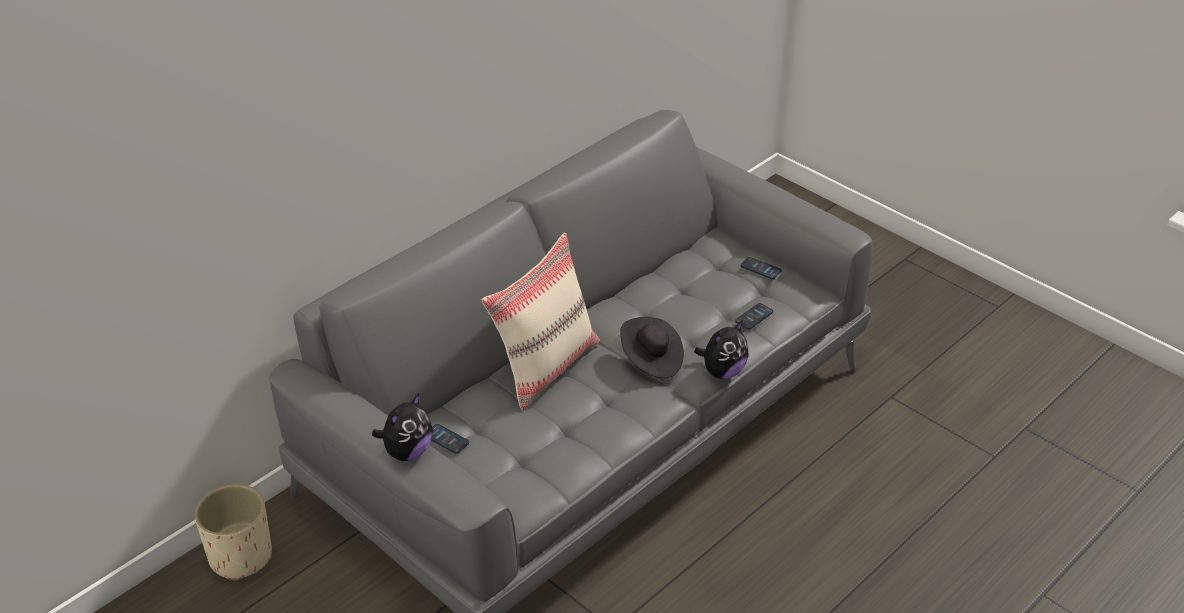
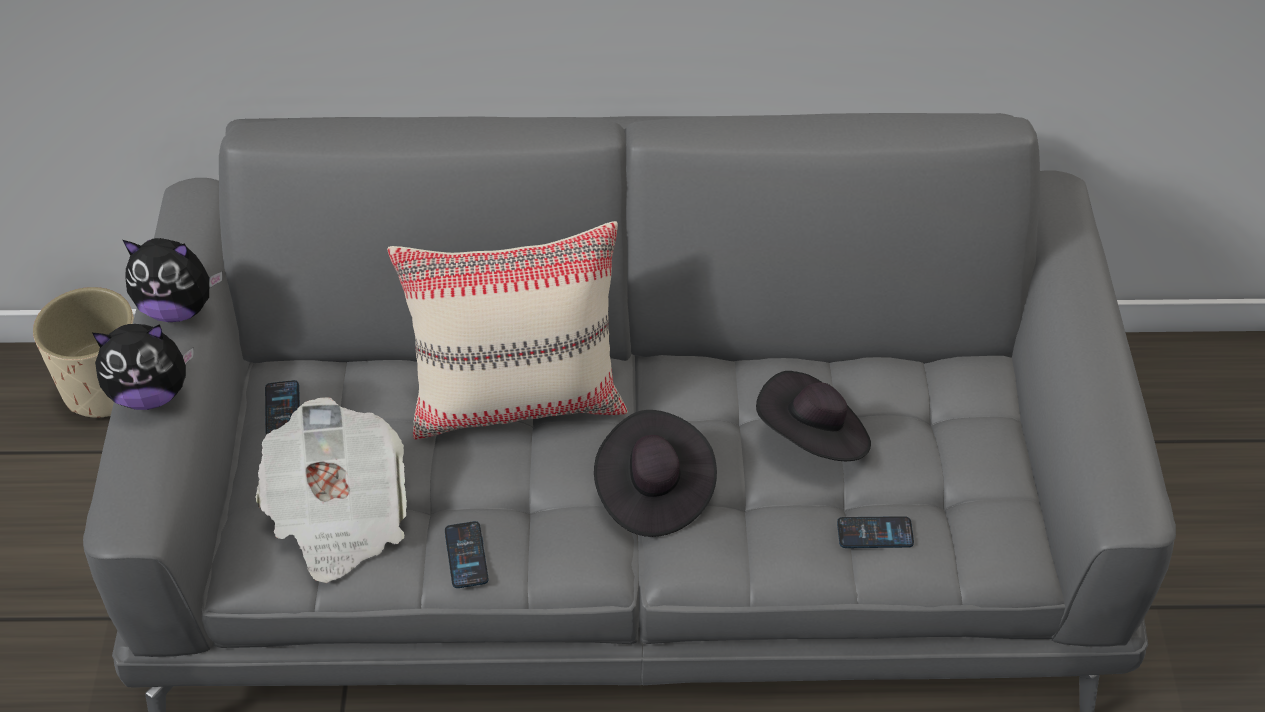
camera: 45 degrees right, 10 degrees up
plush toy [694,320,749,379] -> plush toy moved to [123,238,222,322]
phone [741,257,781,279] -> phone moved to [445,521,489,588]
none -> newspaper [255,397,407,583]
none -> black hat [756,371,871,461]

